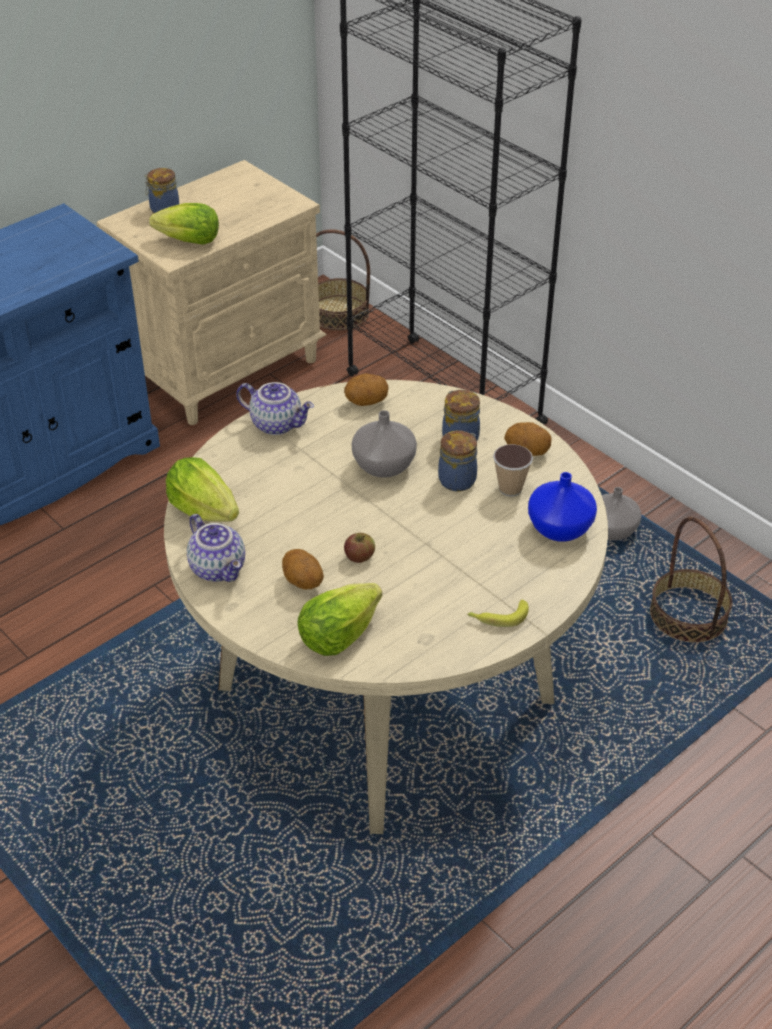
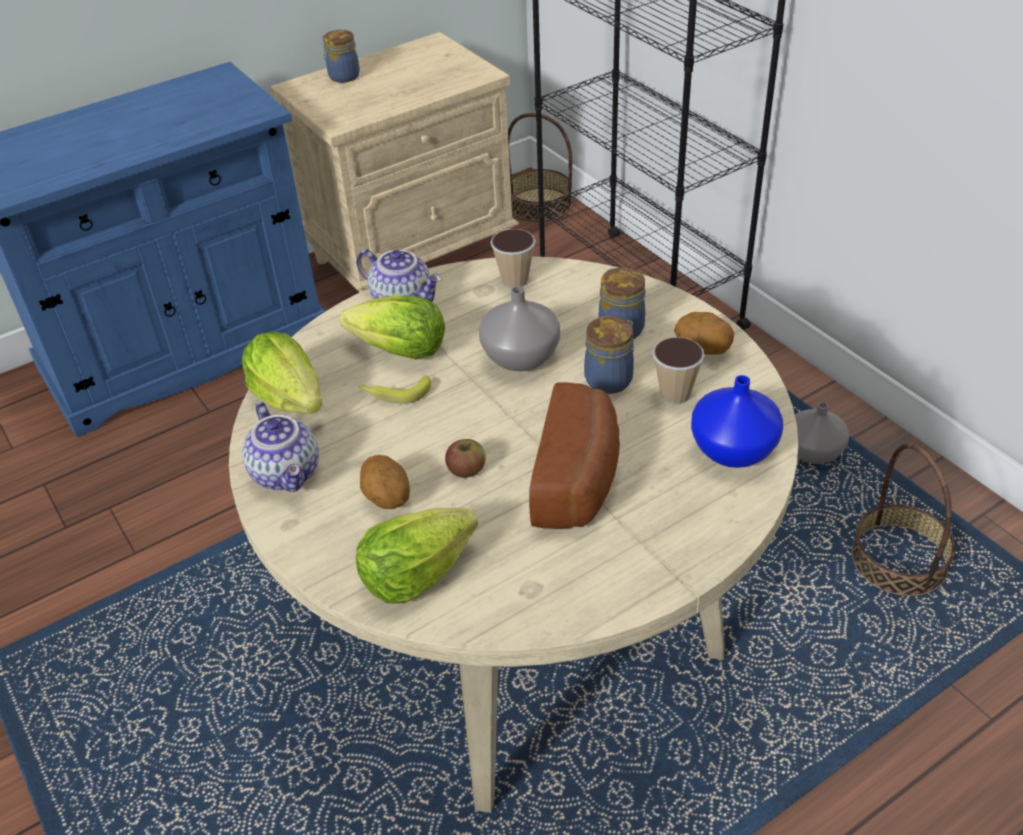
camera: 10 degrees right, 0 degrees up
lettuce [149,203,219,245] -> lettuce moved to [340,295,445,359]
potato [344,373,389,406] -> cup [491,229,536,288]
banana [467,600,529,627] -> banana moved to [358,375,431,404]
none -> bread [529,383,620,529]

